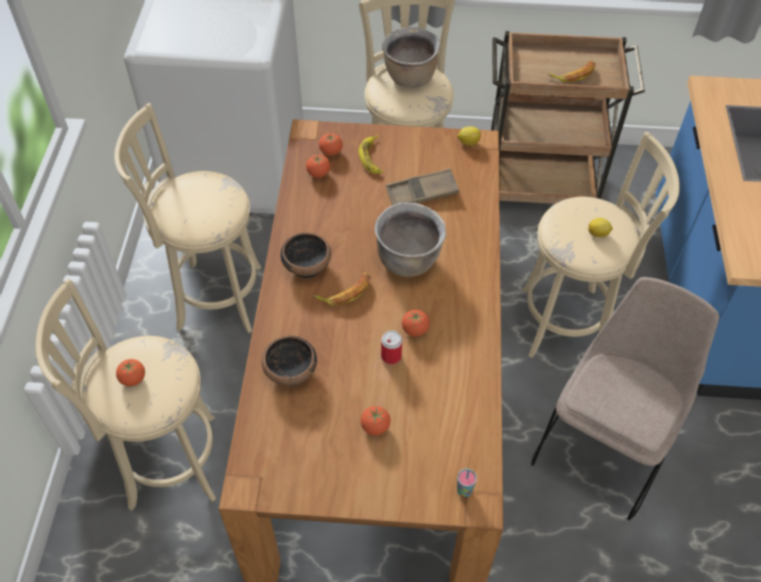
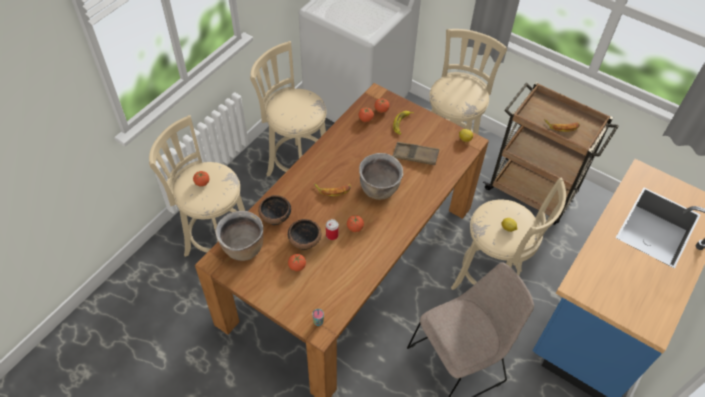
camera: 30 degrees right, 0 degrees up
bowl [281,233,332,279] -> bowl moved to [288,219,321,250]
brown cooking pot [382,27,440,88] -> brown cooking pot moved to [215,211,263,261]

